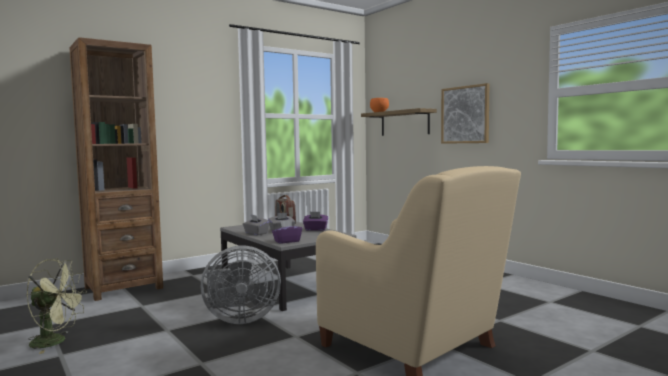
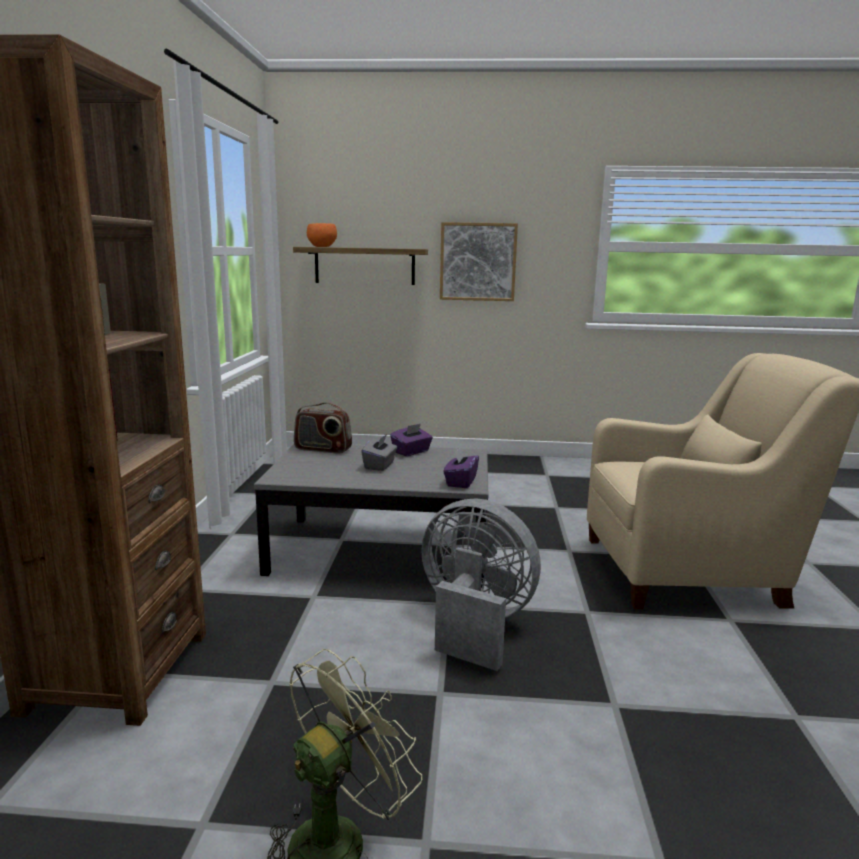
camera: 50 degrees left, 10 degrees up
grey fan [201,245,281,324] -> grey fan turned 90 degrees counterclockwise [421,498,541,671]
grey tissue box [243,214,269,235] -> none

